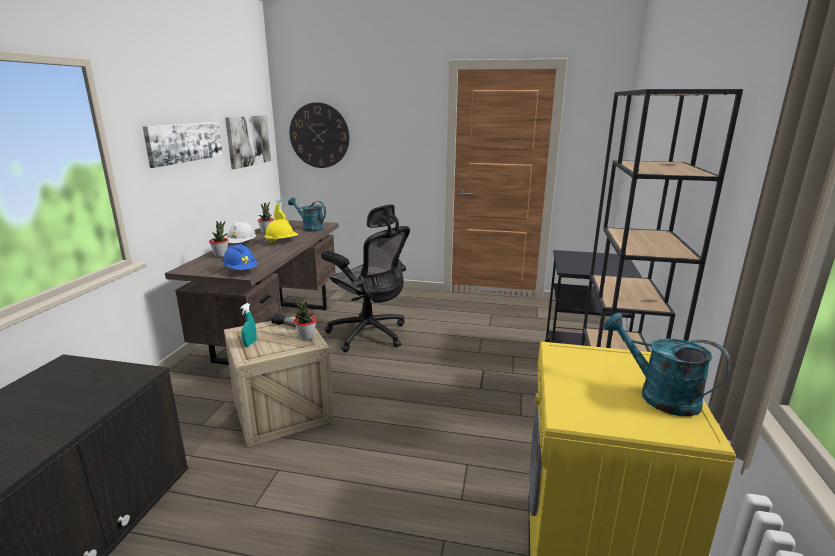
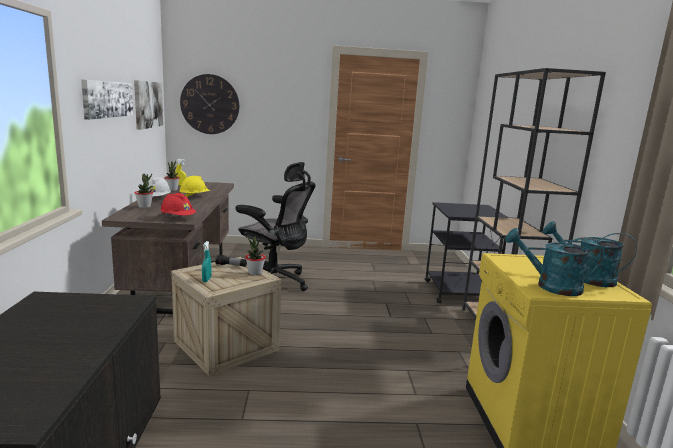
camera: 15 degrees left, 5 degrees down
blue hard hat [222,244,258,270] -> red hard hat [160,193,196,216]
turquoise watering can [288,197,326,232] -> turquoise watering can moved to [505,228,603,296]

